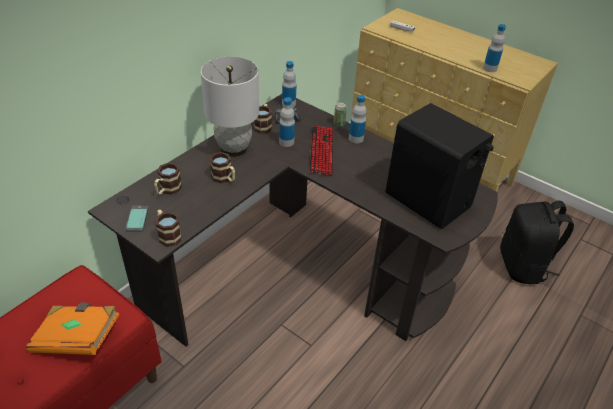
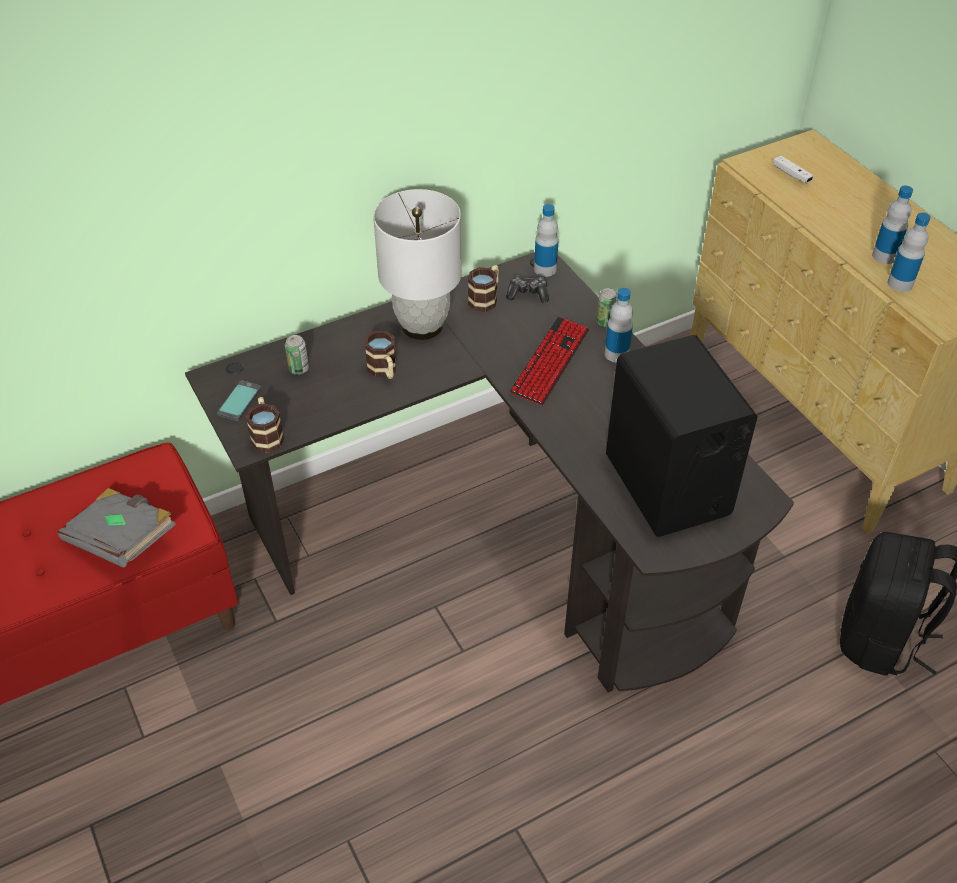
camera: 25 degrees right, 5 degrees up
orange book [26,302,120,355] -> grey book [58,488,176,567]
mug [154,163,182,195] -> can [285,335,309,375]
bottle [279,97,295,147] -> bottle moved to [872,185,913,264]

